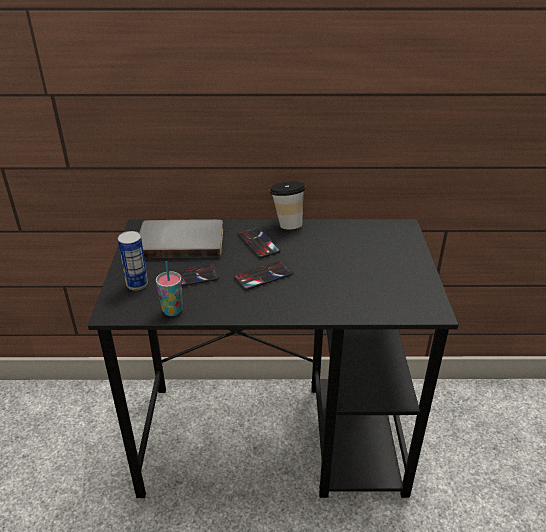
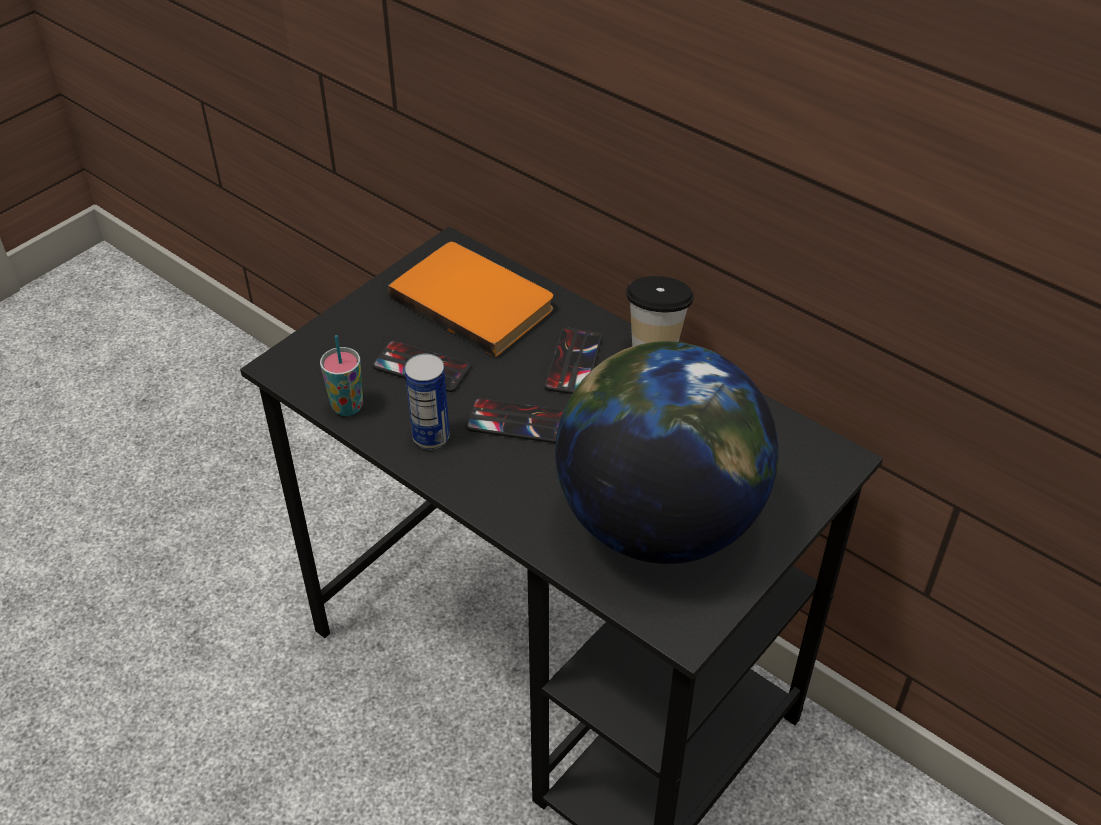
camera: 40 degrees right, 10 degrees up
can [118,231,148,291] -> can moved to [405,353,450,450]
grey book [139,219,223,258] -> orange book [388,242,553,357]
none -> globe [555,341,778,564]

